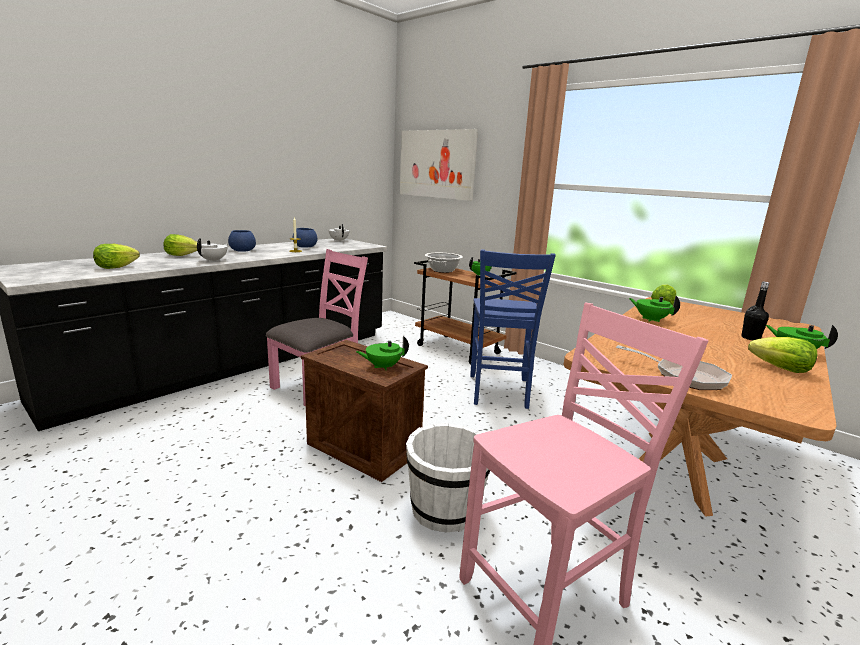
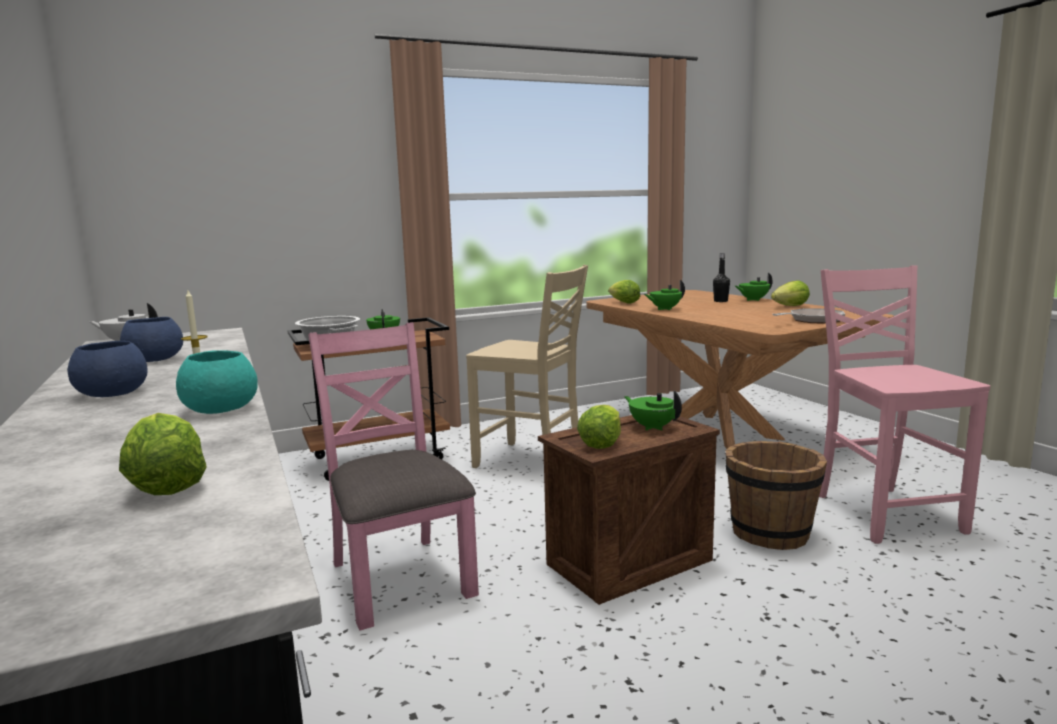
camera: 65 degrees left, 5 degrees down
lettuce [163,234,197,256] -> lettuce moved to [577,405,621,449]
white teapot [197,238,227,262] -> turquoise bowl [176,350,258,414]
green teapot [356,336,409,370] -> green teapot turned 135 degrees clockwise [624,391,682,431]
picture [400,129,478,201] -> none
white bucket [406,423,490,532] -> brown bucket [725,441,827,550]
blue chair [470,249,556,409] -> beige chair [466,265,588,468]

